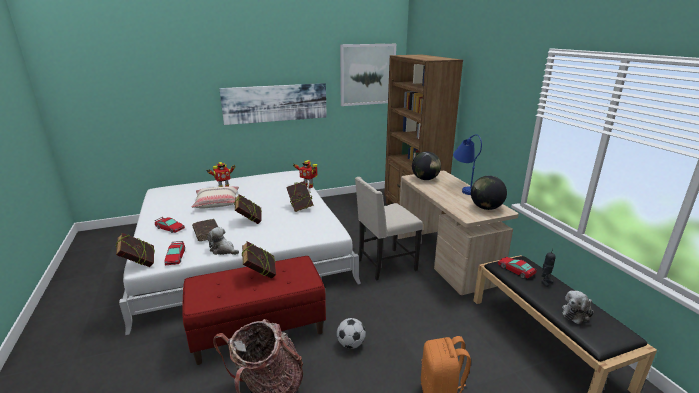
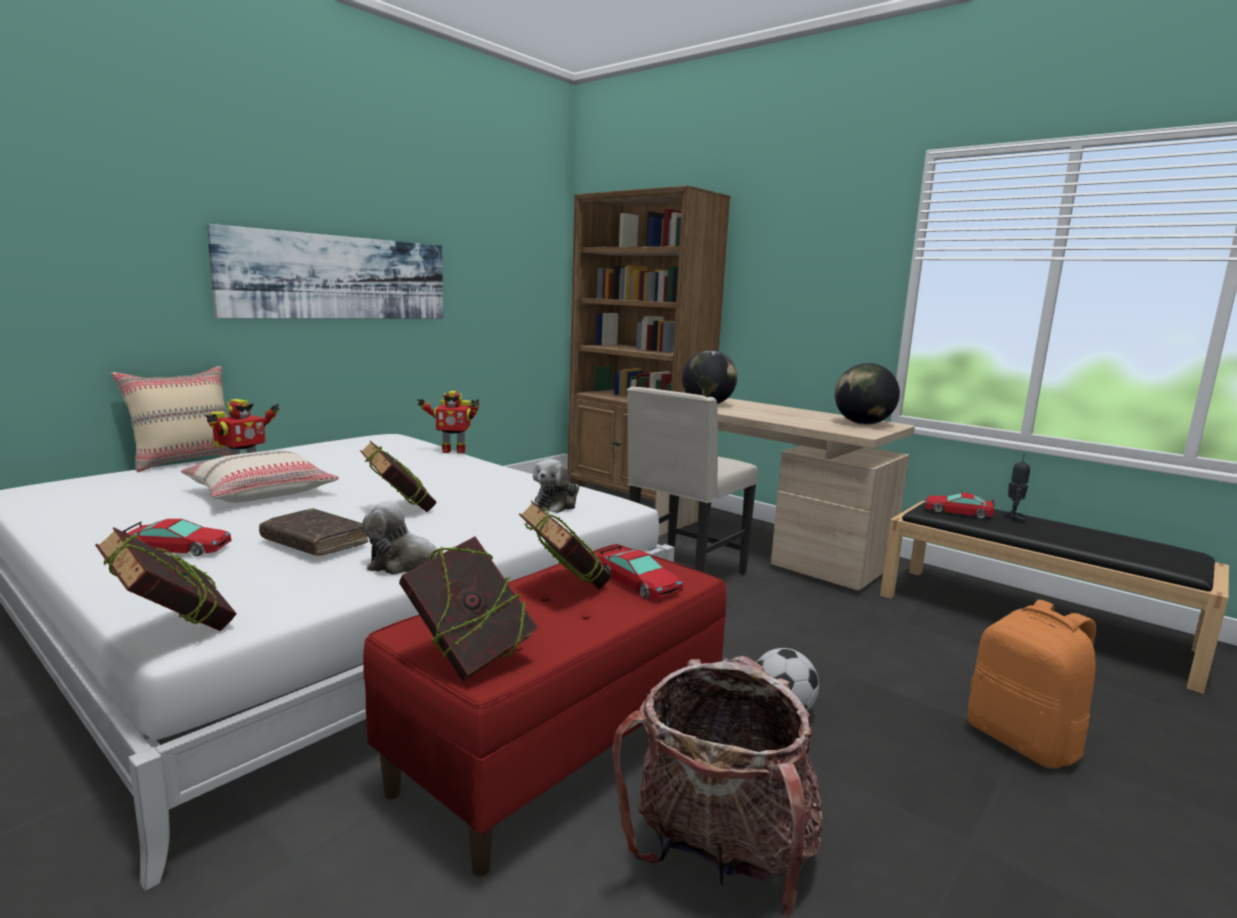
camera: 30 degrees left, 10 degrees down
toy car [164,241,185,265] -> toy car moved to [598,546,683,599]
book [286,181,314,212] -> book moved to [399,536,538,681]
picture [340,44,396,106] -> none
blue table lamp [453,134,482,195] -> none
plush toy [562,290,594,324] -> plush toy moved to [533,459,579,513]
none -> beige pillow [111,366,242,472]

